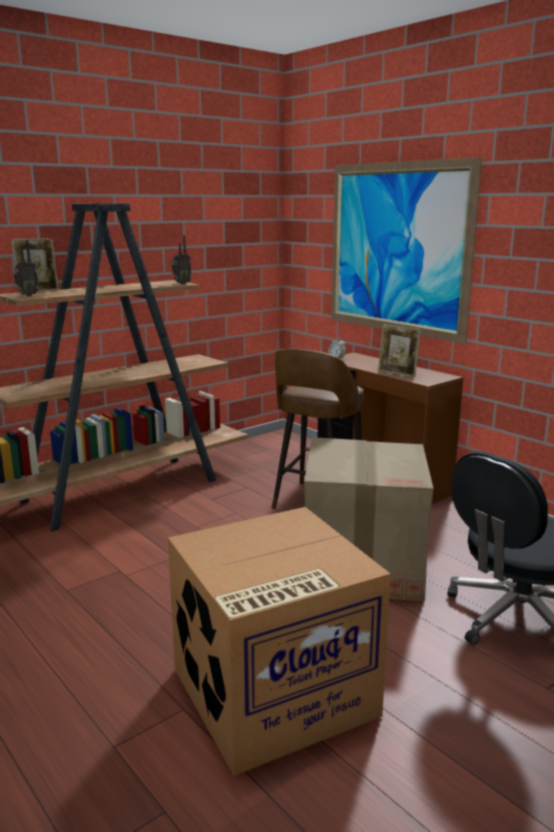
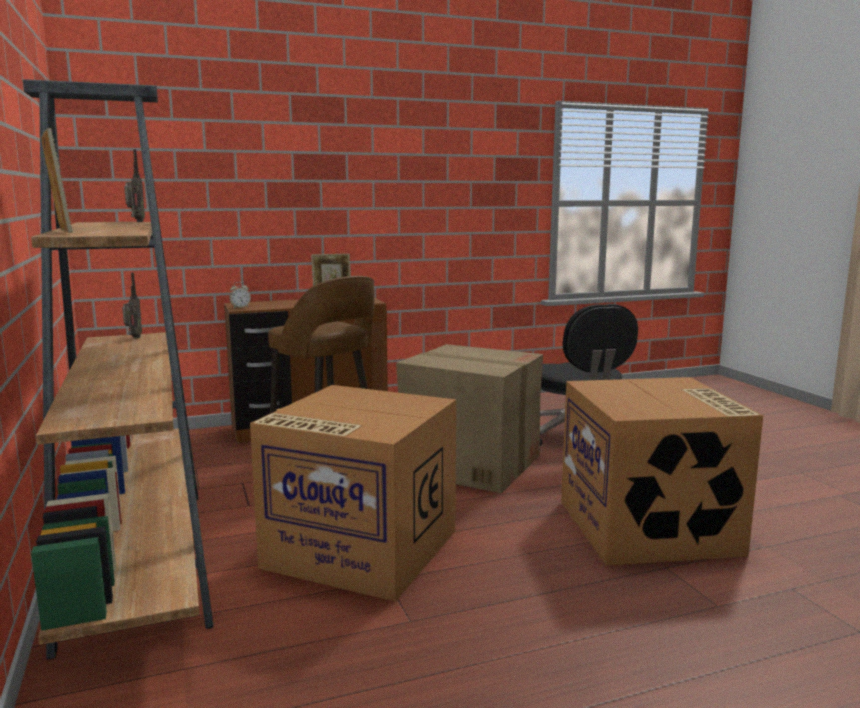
camera: 70 degrees left, 5 degrees down
radio [13,240,39,296] -> radio moved to [122,272,142,338]
picture [331,157,482,344] -> none
none -> cardboard box [250,385,456,602]

